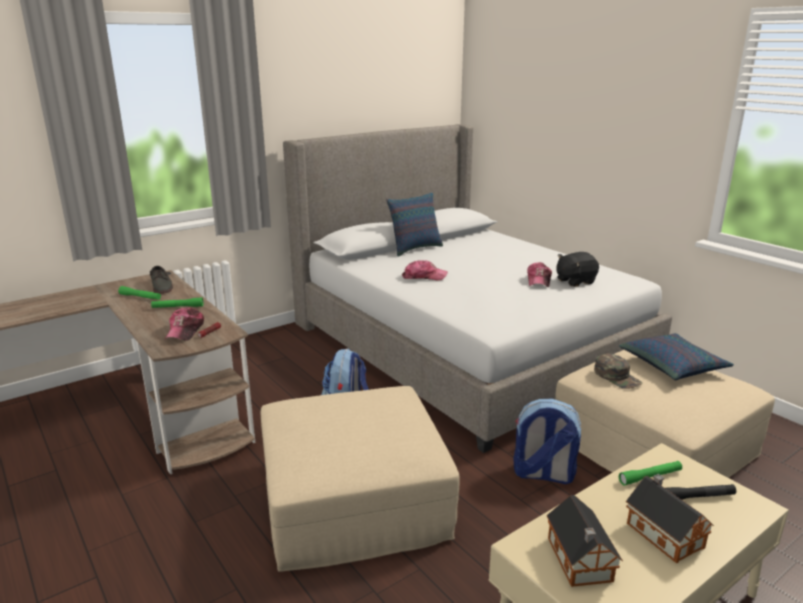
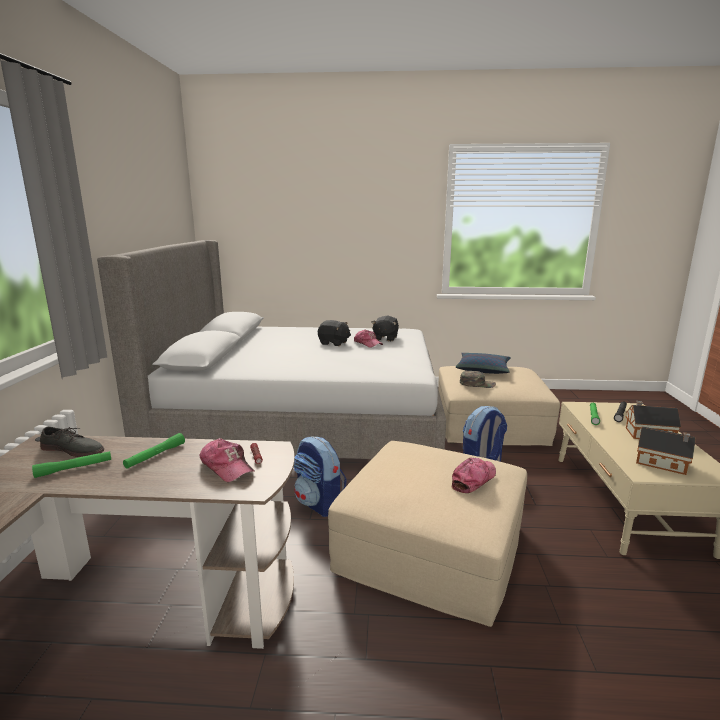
camera: 50 degrees left, 5 degrees down
blue pillow [387,193,443,257] -> none
cap [402,260,448,280] -> cap moved to [451,458,496,493]
none -> black plush toy [318,320,351,346]

